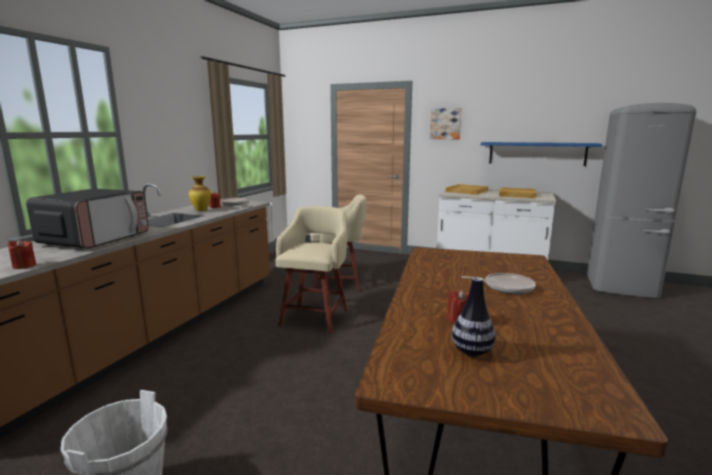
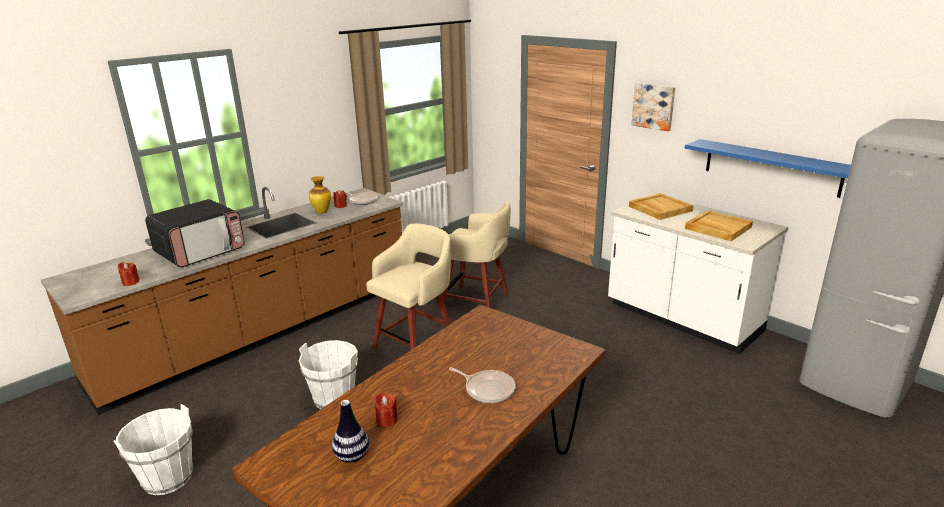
camera: 25 degrees right, 10 degrees up
none -> white bucket [299,340,358,409]

